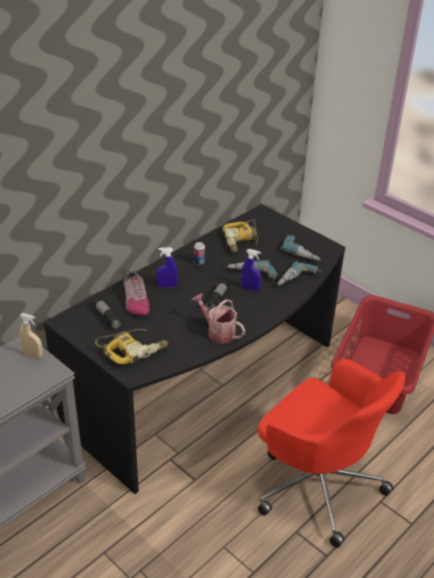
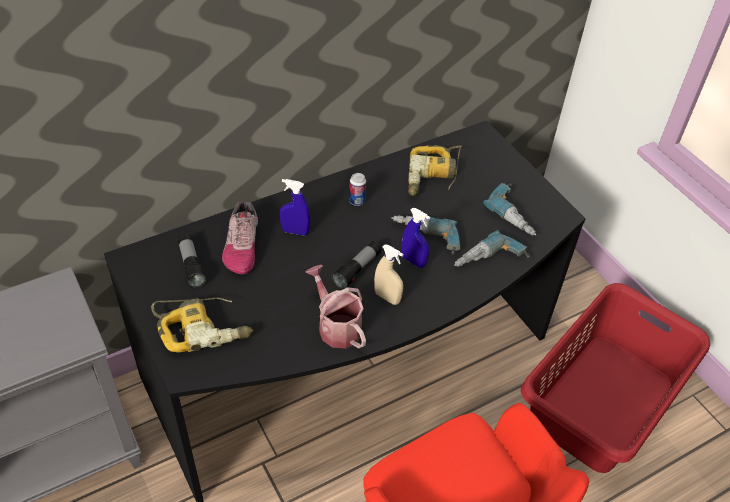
camera: 15 degrees right, 10 degrees up
beige spray bottle [19,313,43,359] -> beige spray bottle moved to [374,244,403,305]

